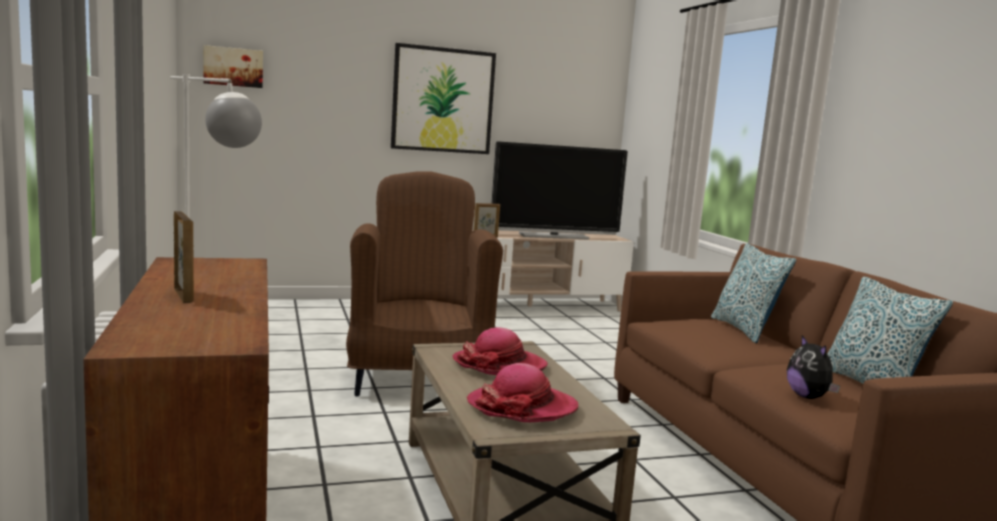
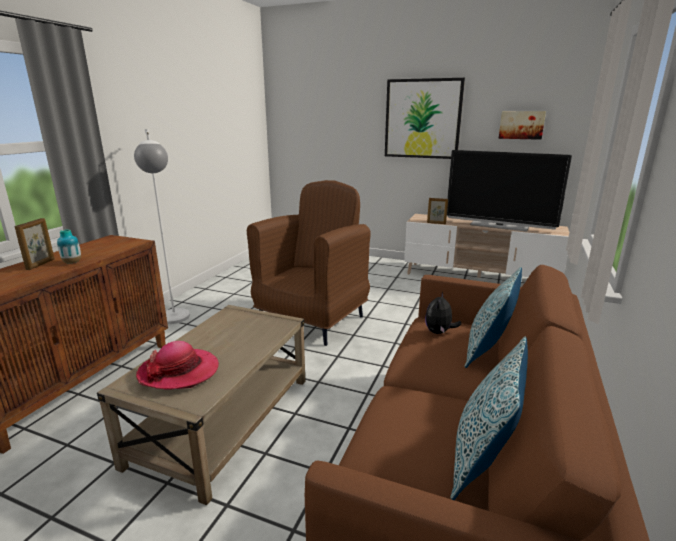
camera: 40 degrees right, 10 degrees up
picture [203,45,263,88] -> picture moved to [499,111,546,140]
hat [453,327,548,375] -> none
plush toy [787,335,840,399] -> plush toy moved to [425,292,462,334]
none -> vase [57,230,81,263]

